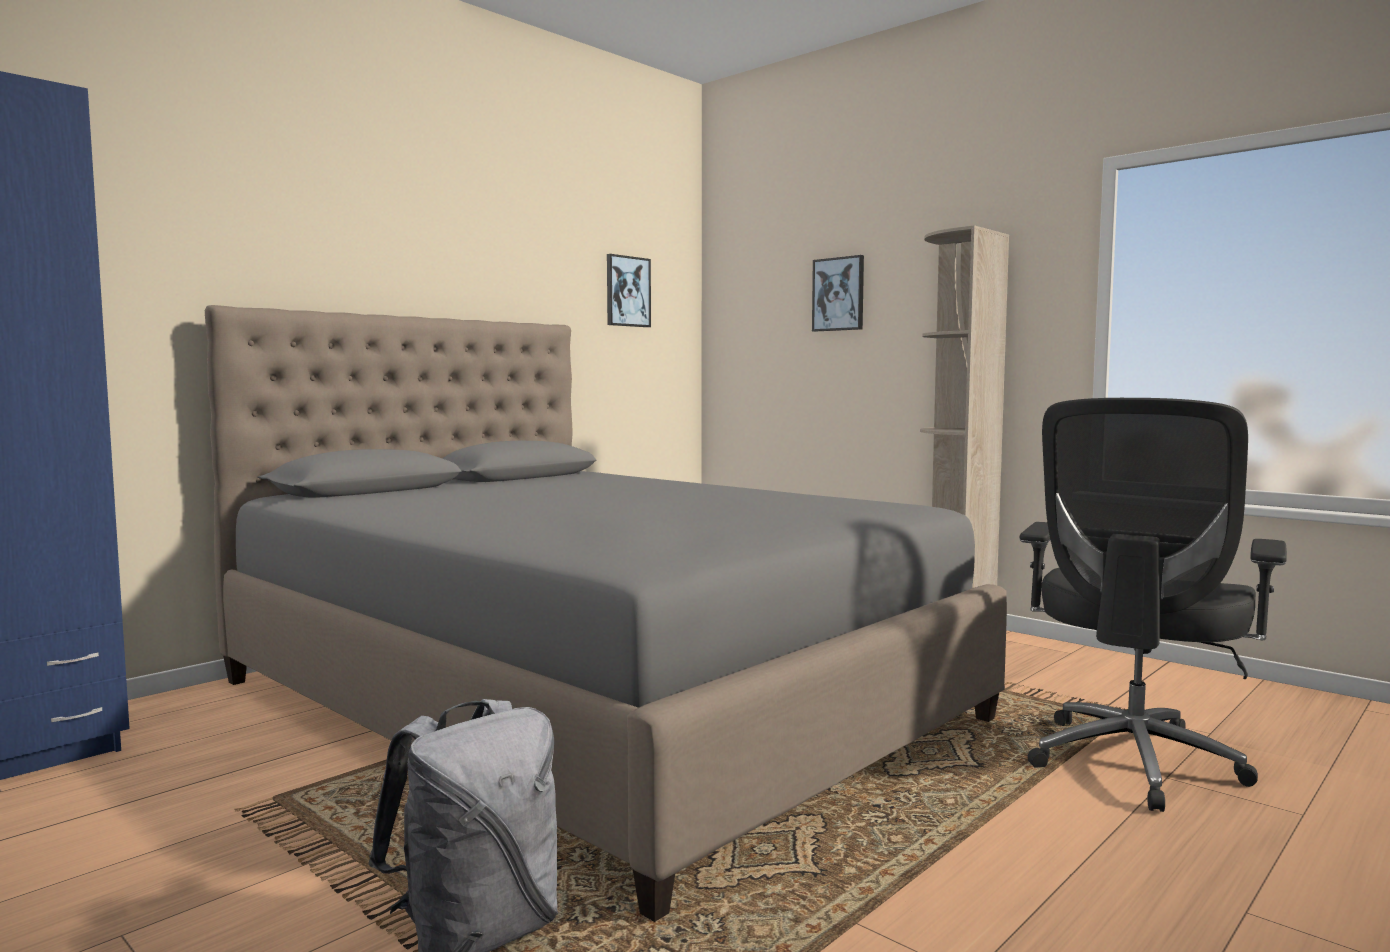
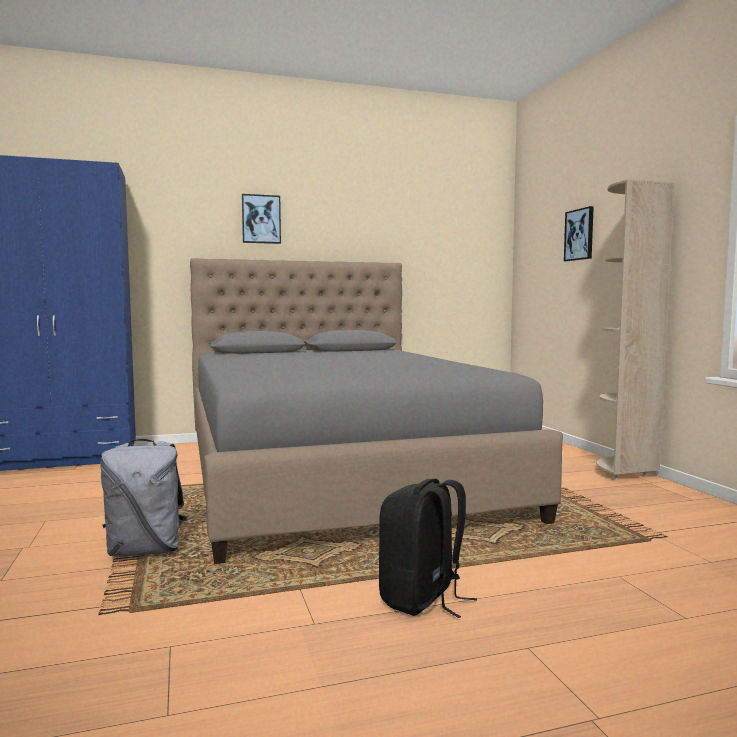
camera: 30 degrees right, 0 degrees up
picture [607,254,651,327] -> picture moved to [242,194,281,244]
office chair [1020,398,1287,812] -> none
none -> black backpack [379,479,477,618]

